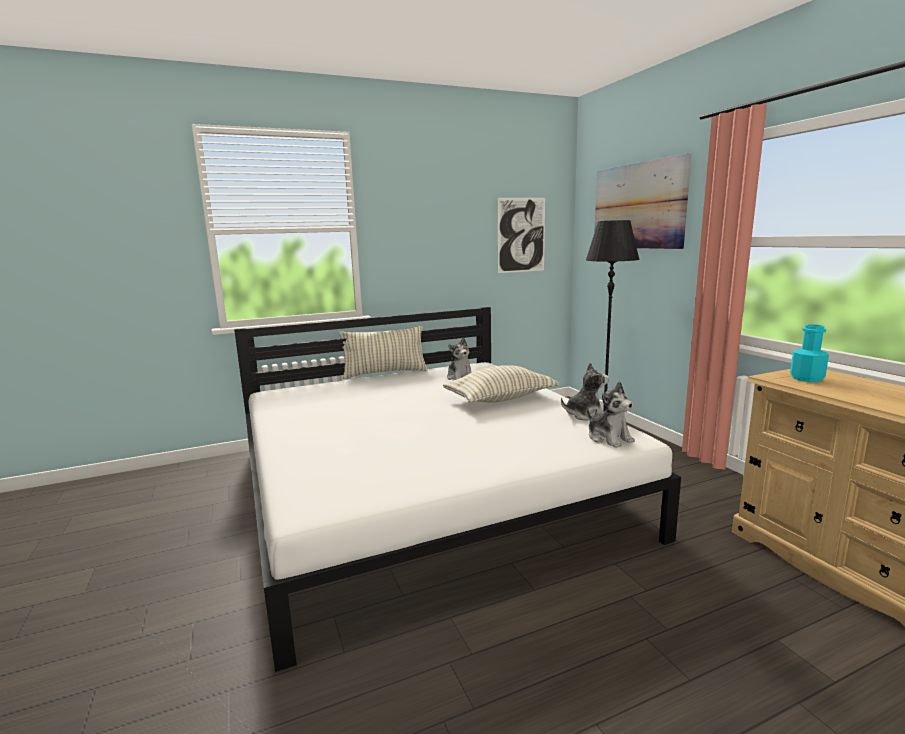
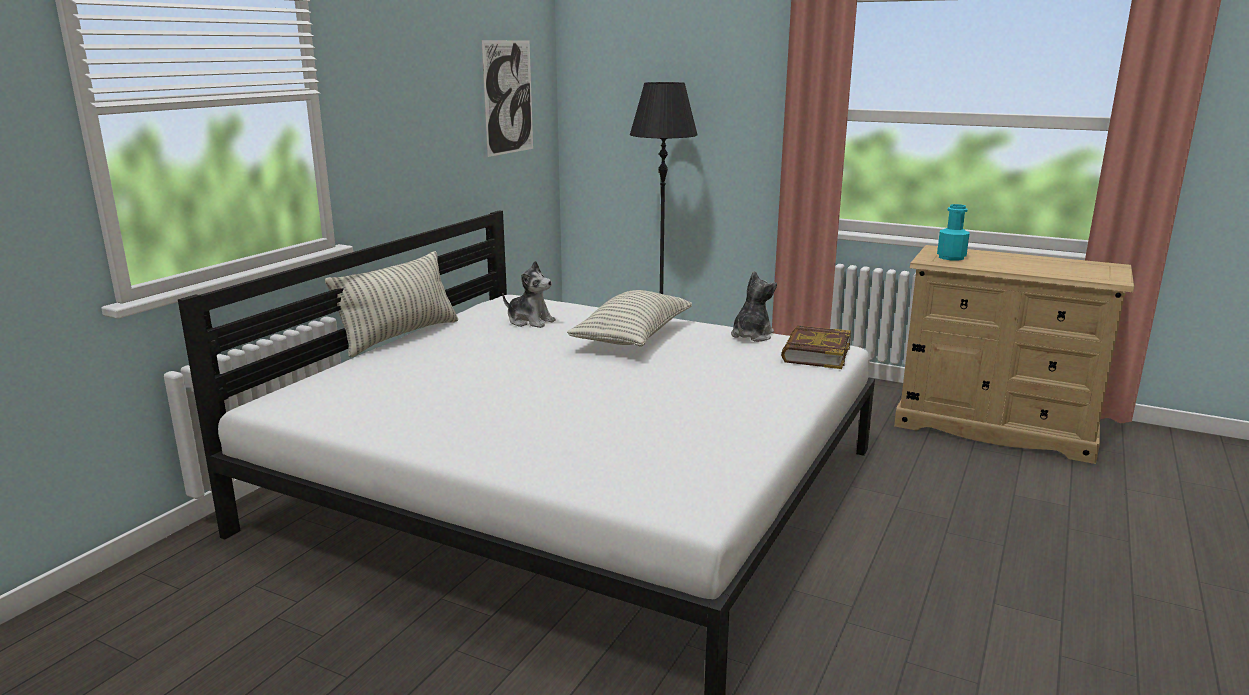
camera: 40 degrees left, 5 degrees up
plush toy [587,381,635,448] -> book [781,326,851,369]
picture [594,153,691,249] -> none

